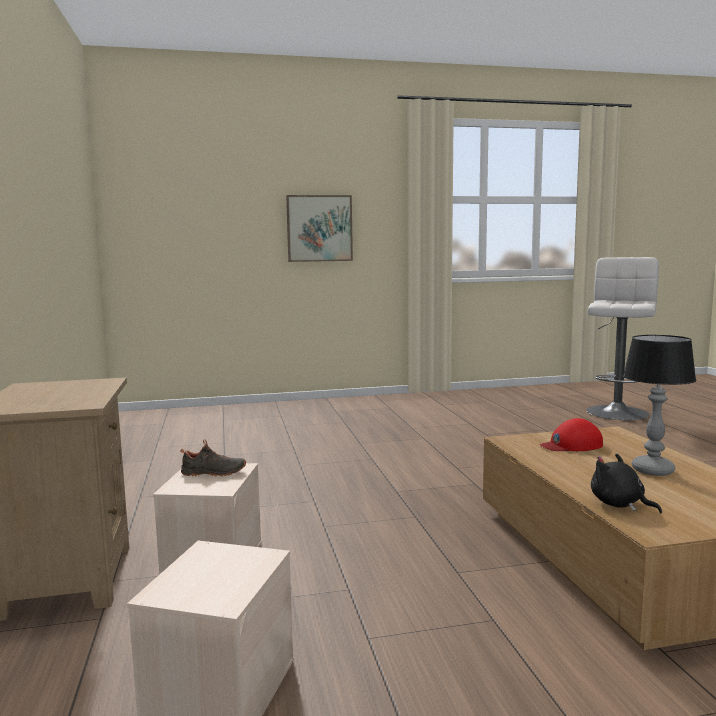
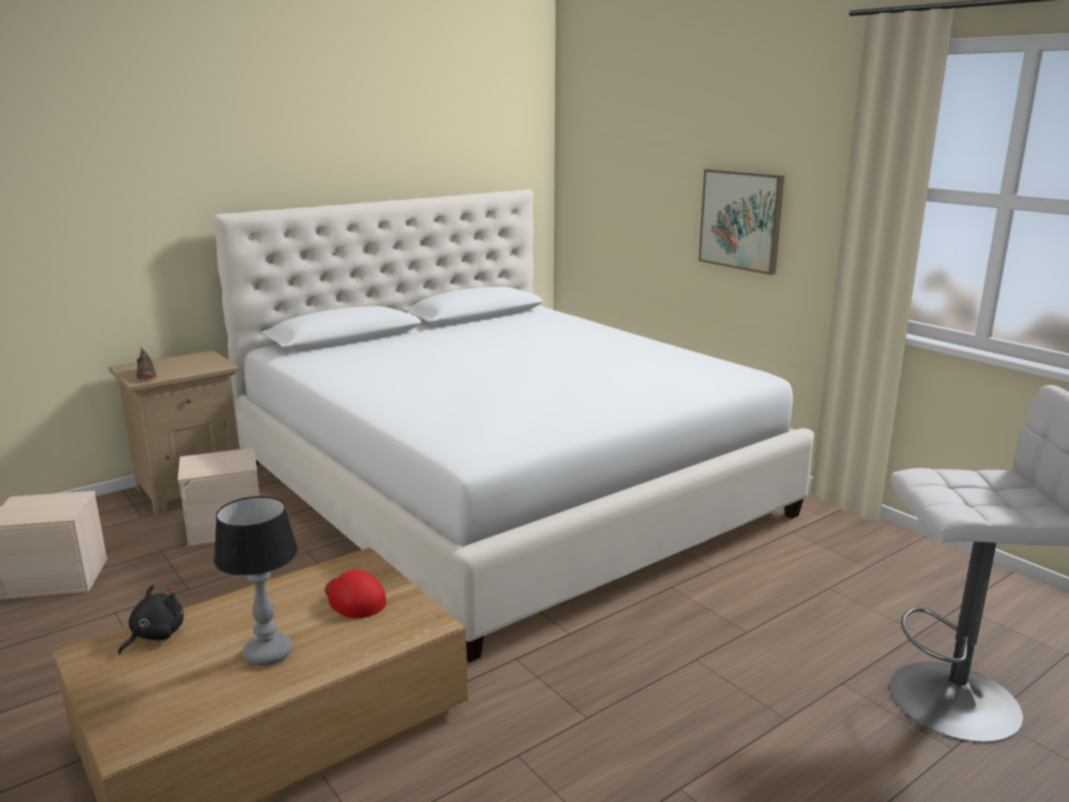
camera: 65 degrees right, 10 degrees up
black shoe [180,439,246,476] -> black shoe moved to [136,347,156,379]
none -> white bed [213,189,814,663]

